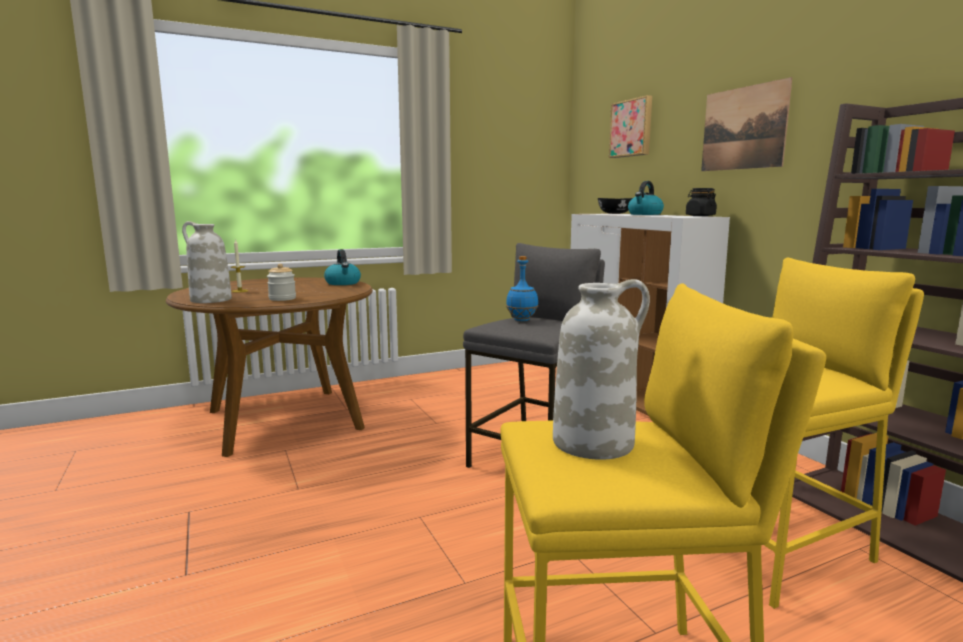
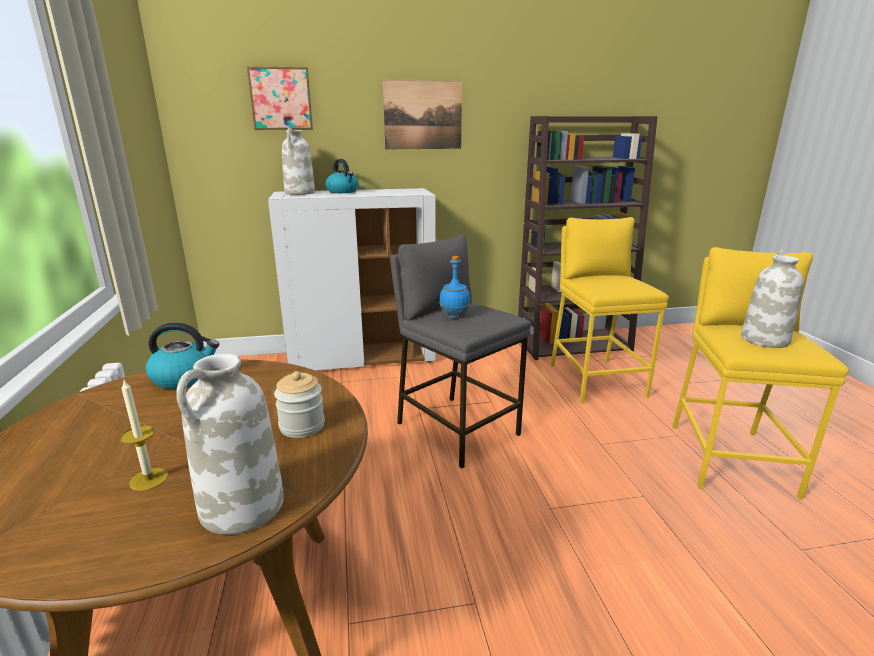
camera: 75 degrees left, 10 degrees up
black bowl [598,198,632,214] -> white vase [282,128,315,195]
black jar [686,188,717,216] -> none

